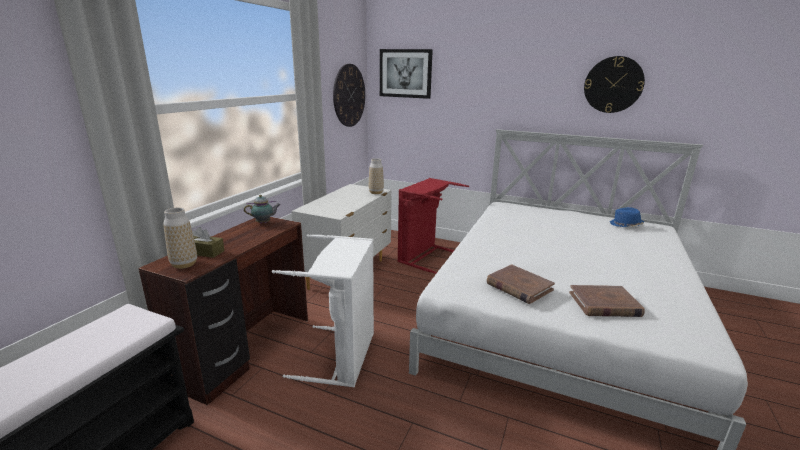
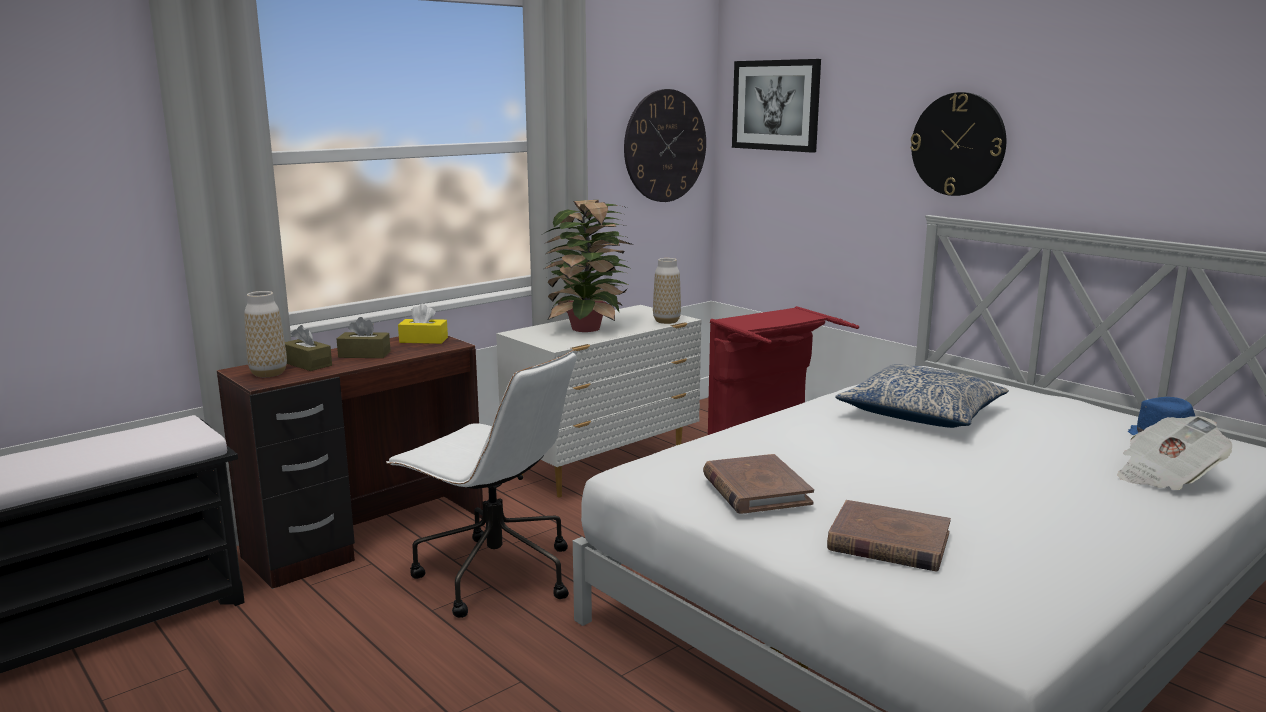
camera: 25 degrees right, 5 degrees down
teapot [244,195,281,224] -> yellow tissue box [398,304,448,344]
white laundry basket [272,234,374,388] -> white office chair [386,350,577,618]
wall clock [584,56,645,113] -> wall clock moved to [910,92,1006,196]
none -> brown tissue box [337,317,391,358]
none -> potted plant [543,200,634,332]
none -> pillow [835,364,1009,428]
none -> newspaper [1117,416,1232,490]

